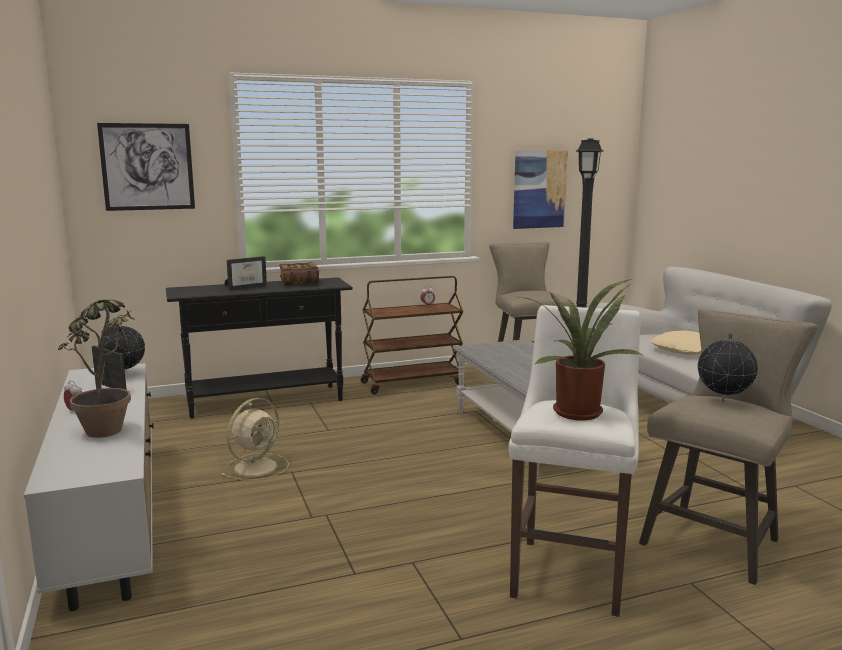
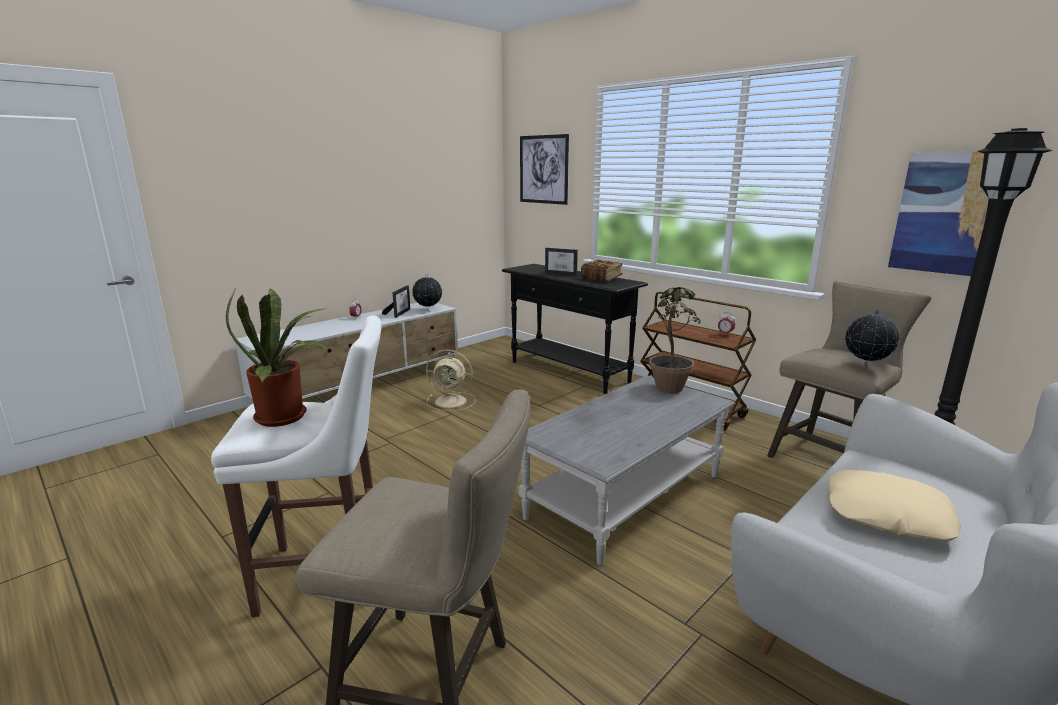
camera: 65 degrees right, 5 degrees up
potted plant [58,300,135,438] -> potted plant moved to [649,287,701,393]
globe [697,333,758,402] -> globe moved to [845,310,899,366]

